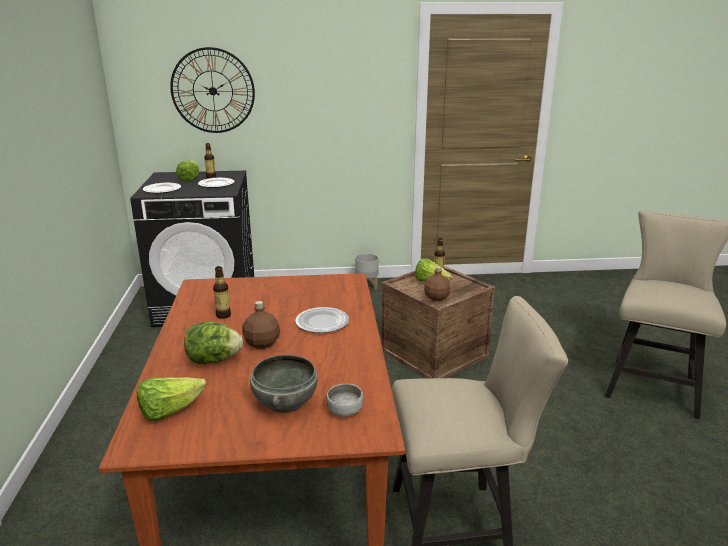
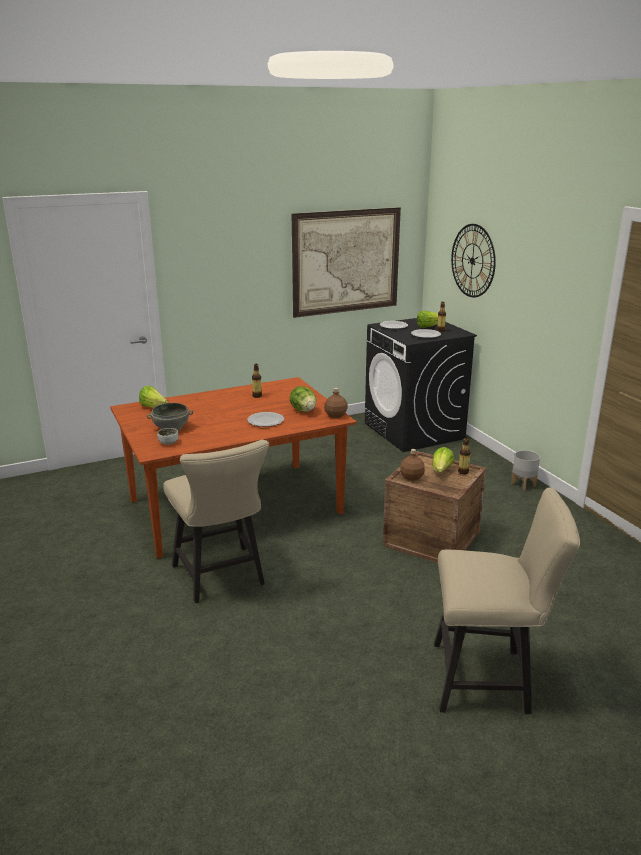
camera: 70 degrees right, 0 degrees up
lettuce [184,322,243,364] -> lettuce moved to [290,386,316,412]
brown bottle [242,301,280,349] -> brown bottle moved to [324,388,348,418]
none -> picture [292,207,401,318]

